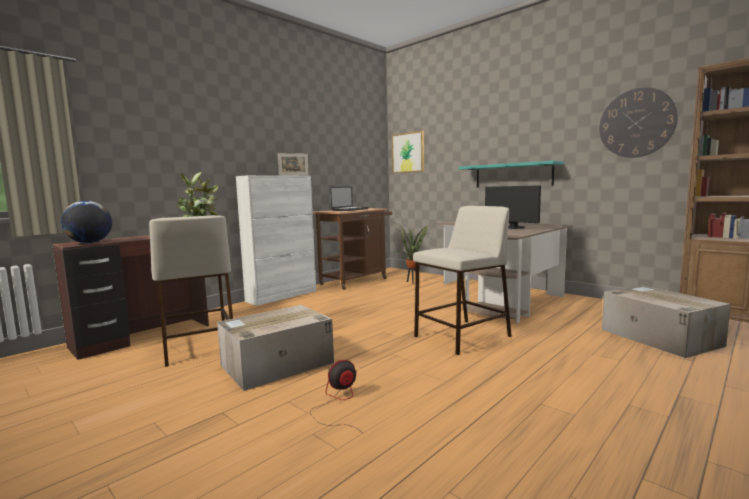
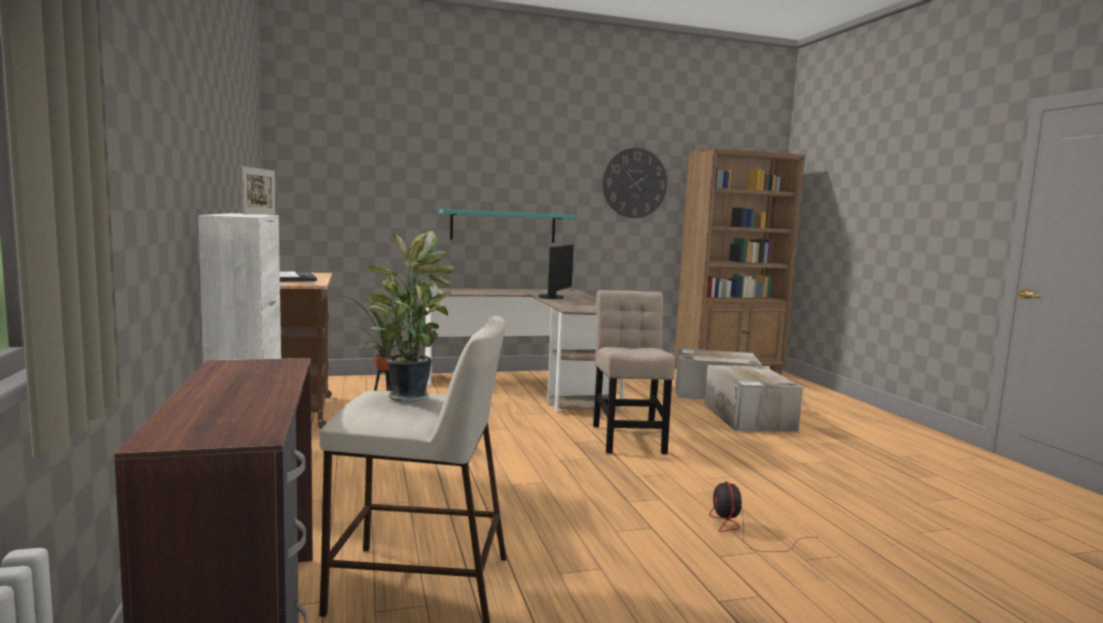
camera: 60 degrees left, 0 degrees up
globe [61,201,112,243] -> none
cardboard box [217,305,334,391] -> cardboard box moved to [704,365,803,432]
picture [392,131,424,173] -> none
beige stool [413,206,512,355] -> beige chair [593,290,675,454]
monitor [485,185,541,229] -> monitor turned 60 degrees counterclockwise [538,245,574,299]

